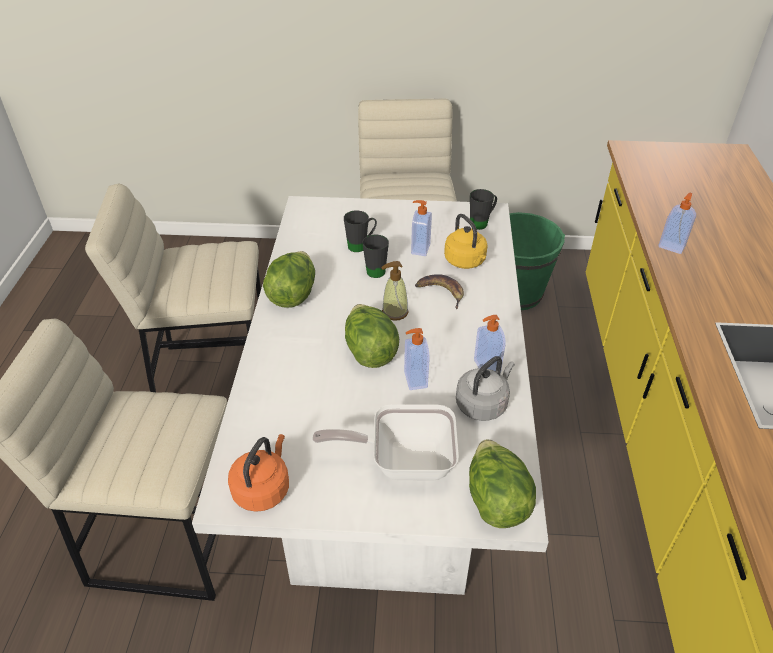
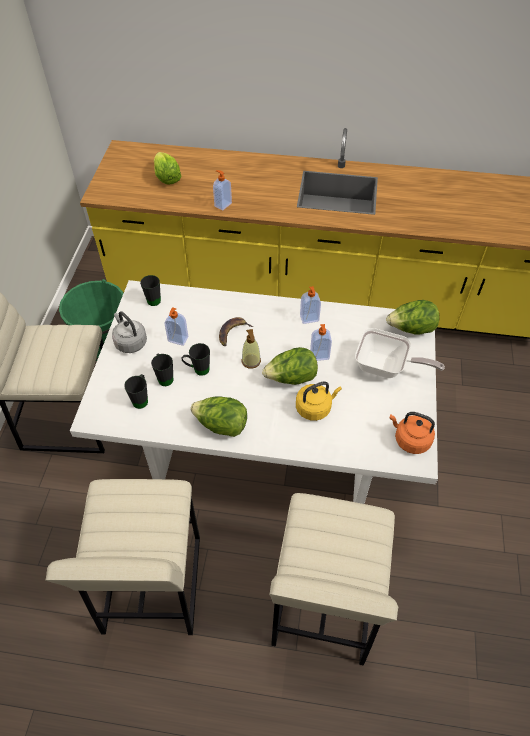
camera: 85 degrees left, 10 degrees up
frying pan [312,404,459,480] -> frying pan turned 75 degrees counterclockwise [355,328,445,378]
yellow kettle [444,214,488,269] -> yellow kettle moved to [296,382,342,421]
grey kettle [456,356,515,421] -> grey kettle moved to [112,312,147,353]
none -> black mug [124,374,148,409]
none -> lettuce [154,152,181,184]

